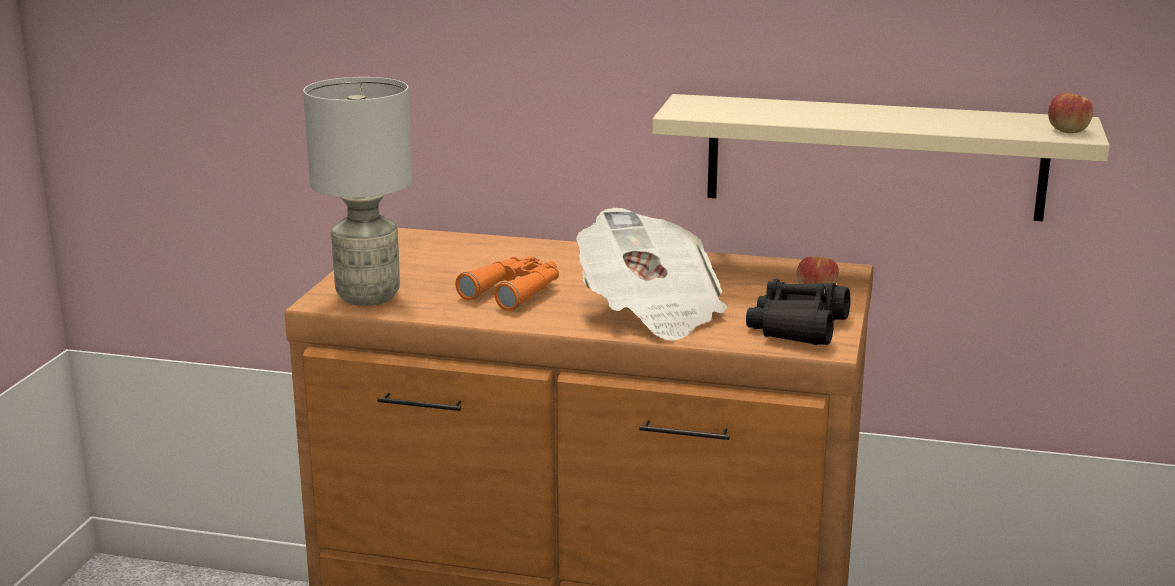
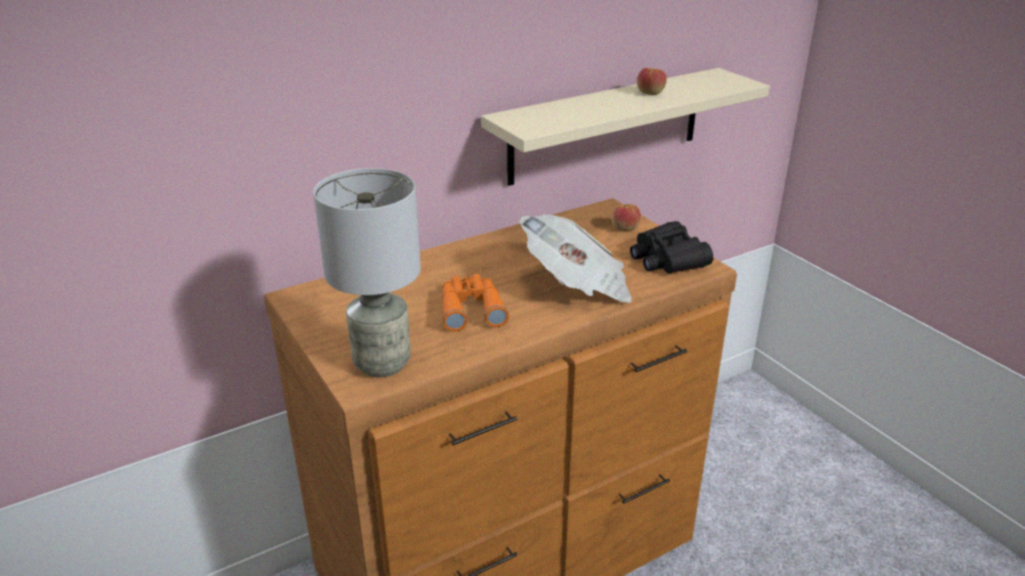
camera: 45 degrees left, 10 degrees up
apple [1048,92,1094,133] -> apple moved to [637,68,667,95]

